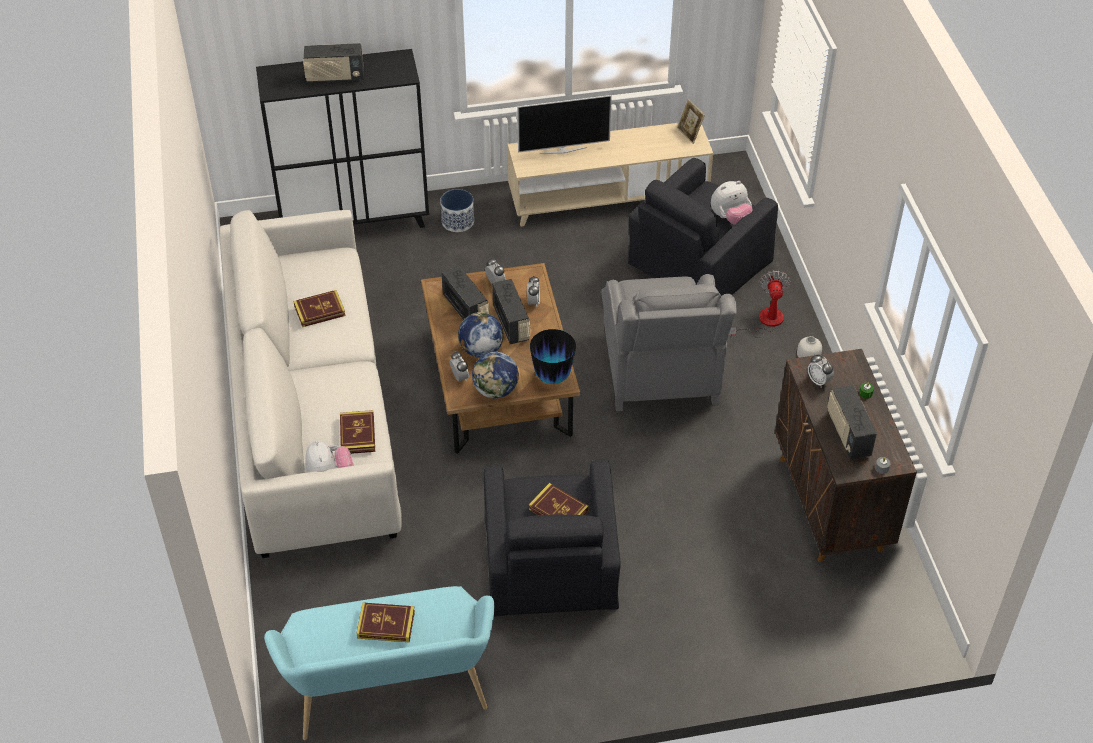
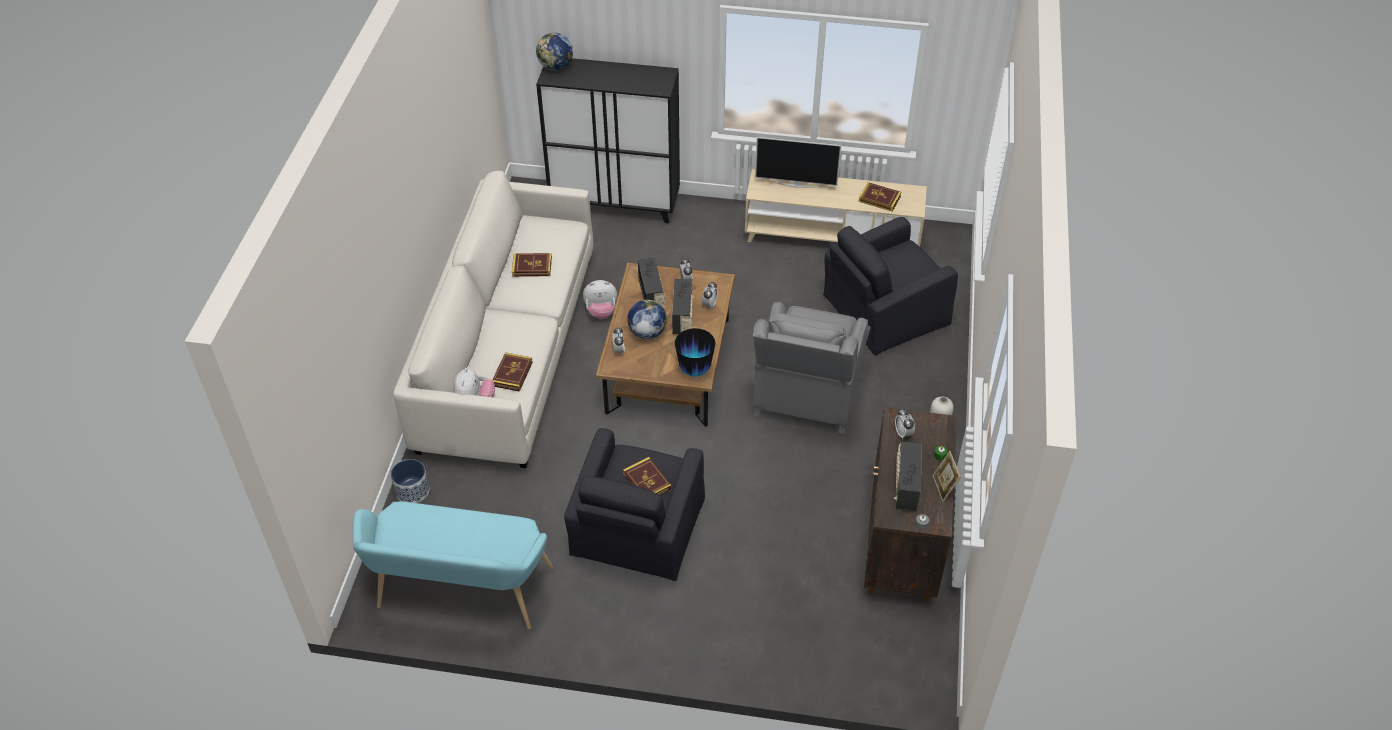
camera: 20 degrees right, 0 degrees up
radio [303,43,364,82] -> none
book [356,602,415,643] -> book moved to [859,182,901,212]
planter [440,189,474,232] -> planter moved to [391,459,430,503]
globe [472,352,519,398] -> globe moved to [536,33,573,70]
picture frame [677,99,705,144] -> picture frame moved to [933,451,961,502]
plush toy [711,181,753,225] -> plush toy moved to [583,280,617,319]
fan [729,270,790,339] -> none

